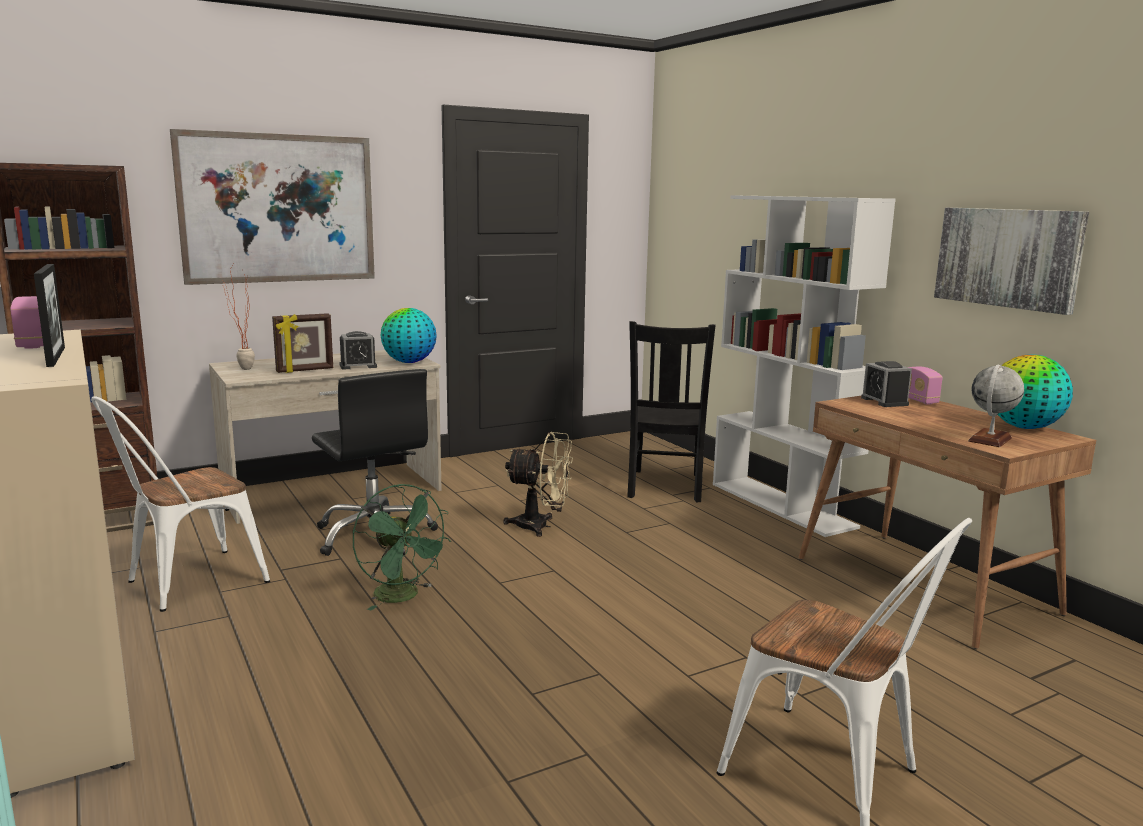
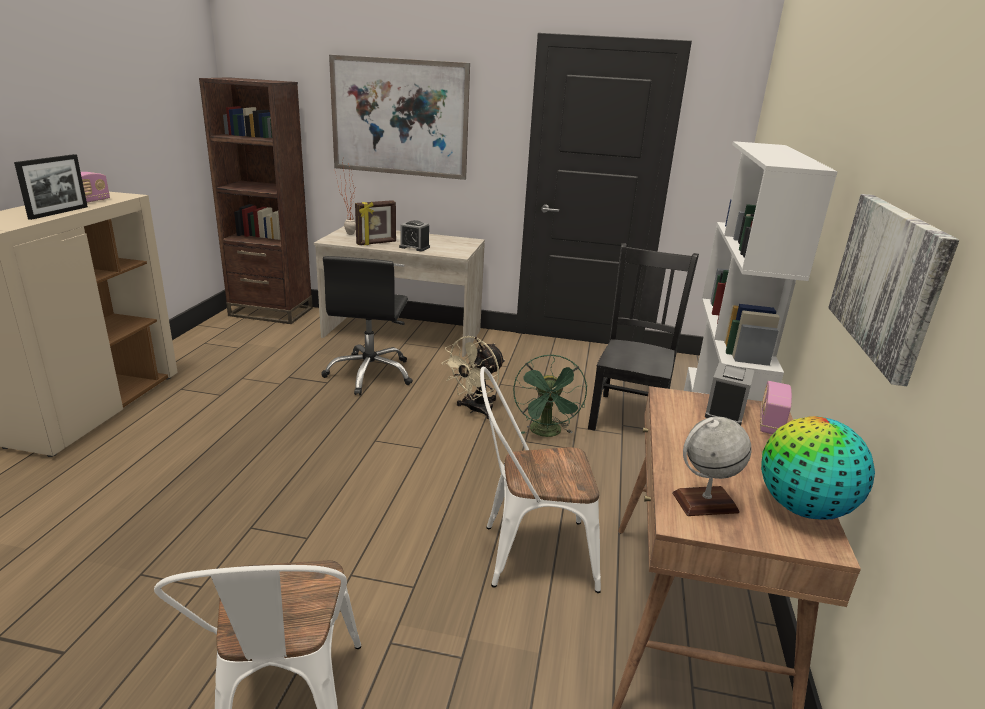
camera: 40 degrees right, 10 degrees up
white chair [91,396,270,612] -> white chair moved to [480,367,601,593]
picture frame [272,313,333,373] -> picture frame turned 45 degrees counterclockwise [355,200,396,245]
green fan [353,484,451,610] -> green fan moved to [513,354,587,437]
globe [381,308,437,363] -> none
beige fan [503,432,573,537] -> beige fan turned 75 degrees clockwise [441,336,505,419]
black chair [627,321,716,502] -> black chair turned 150 degrees clockwise [588,243,699,431]

